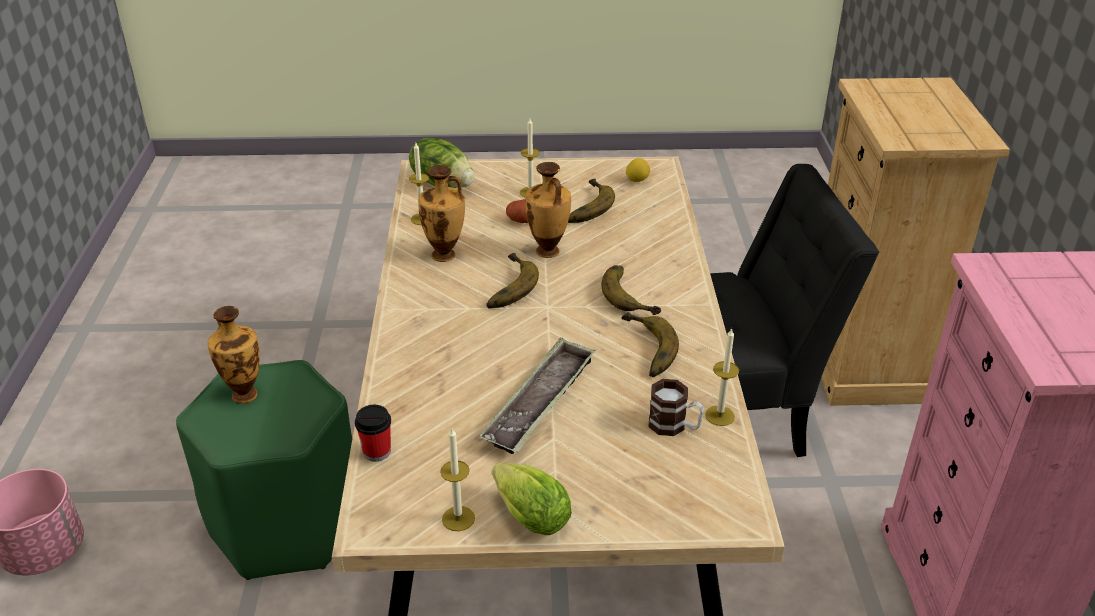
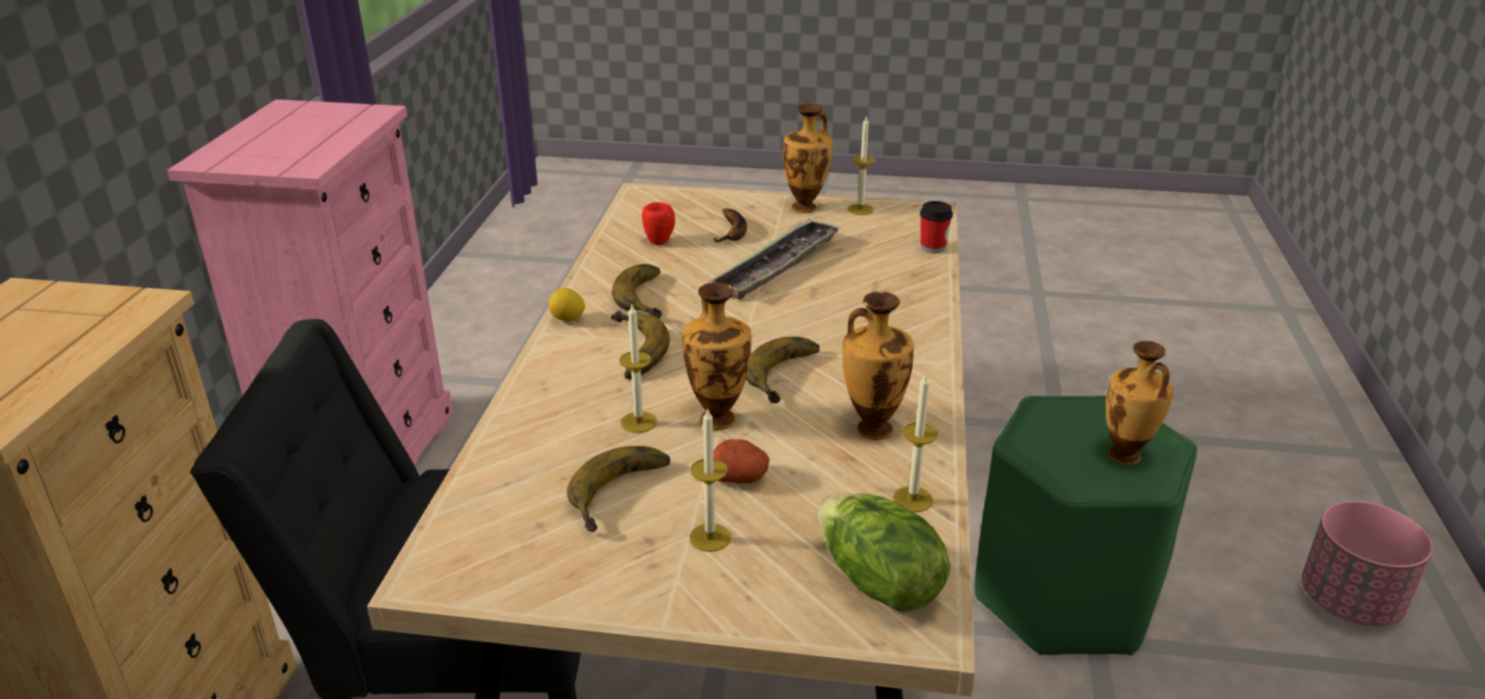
camera: 170 degrees left, 5 degrees down
lettuce [492,462,572,535] -> vase [783,103,833,213]
lemon [626,158,650,182] -> lemon moved to [548,288,585,321]
mug [649,379,704,436] -> apple [642,202,675,245]
candle [705,328,739,426] -> candle moved to [619,305,657,433]
none -> banana [713,209,747,243]

